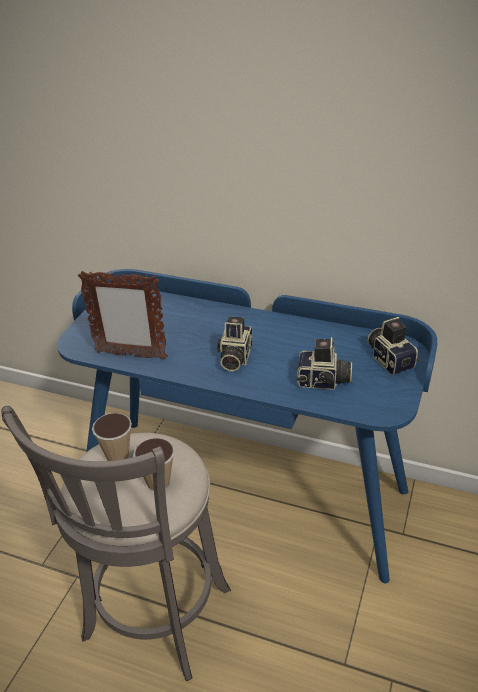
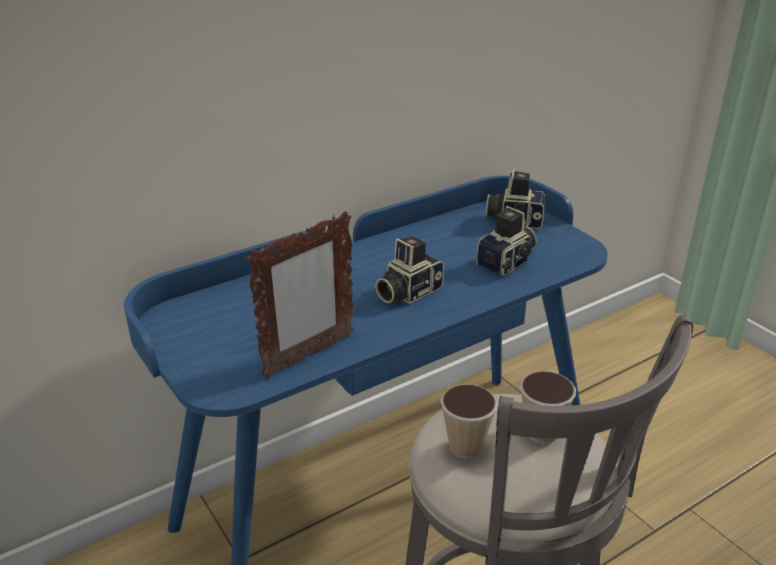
camera: 55 degrees left, 5 degrees down
camera [217,316,252,371] -> camera turned 90 degrees clockwise [375,236,444,304]

